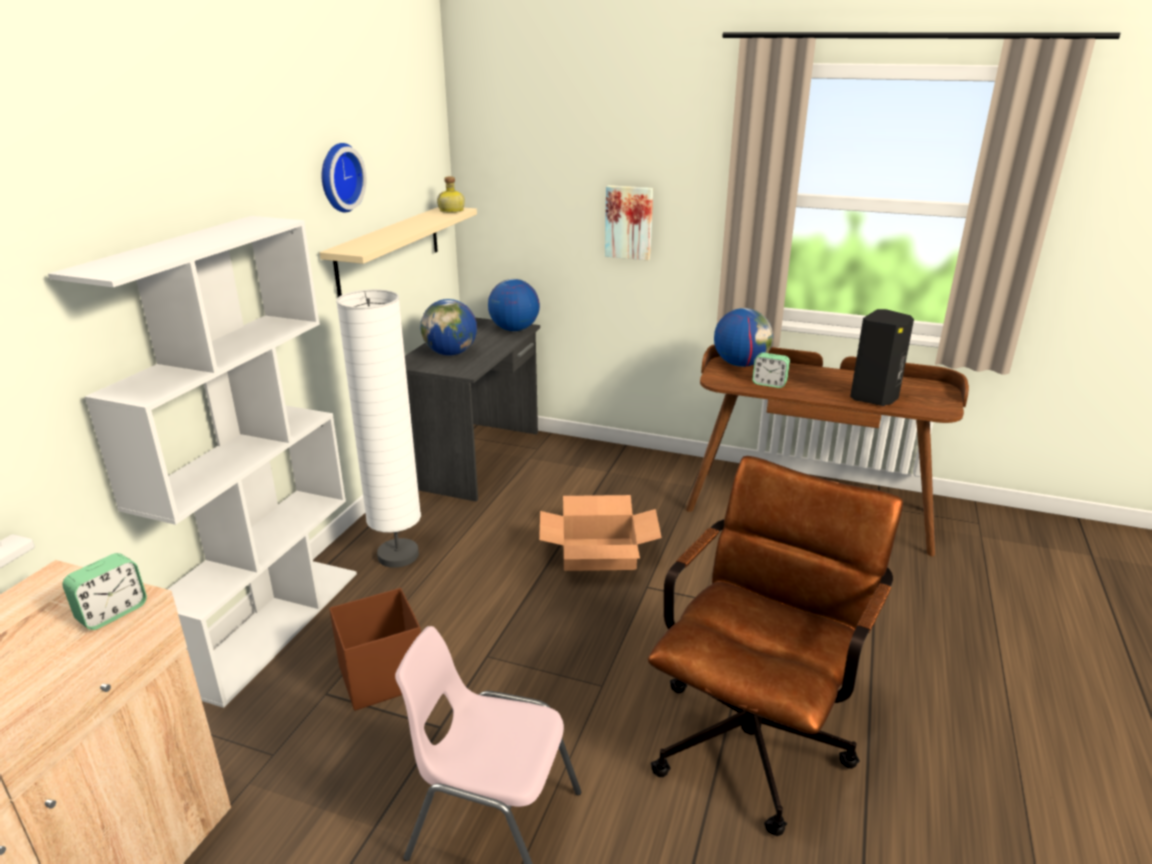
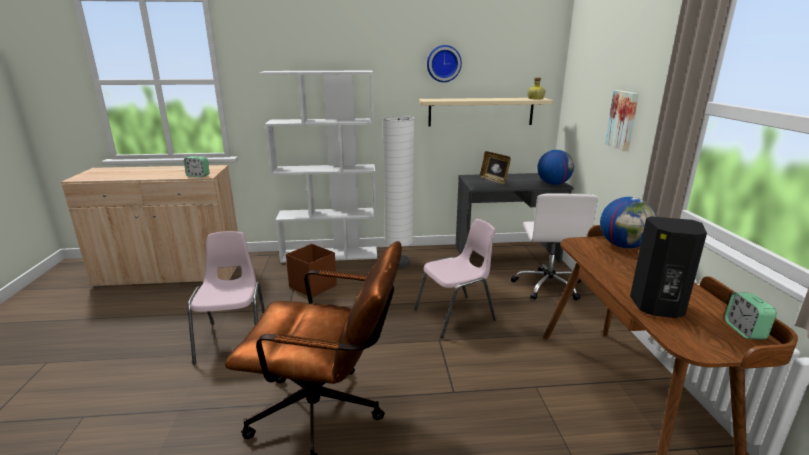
camera: 65 degrees right, 5 degrees down
globe [420,299,477,356] -> picture frame [480,151,511,184]
cardboard box [539,495,662,571] -> pink chair [414,219,496,338]
alarm clock [752,352,790,388] -> alarm clock moved to [724,292,777,339]
none -> white office chair [511,193,598,301]

